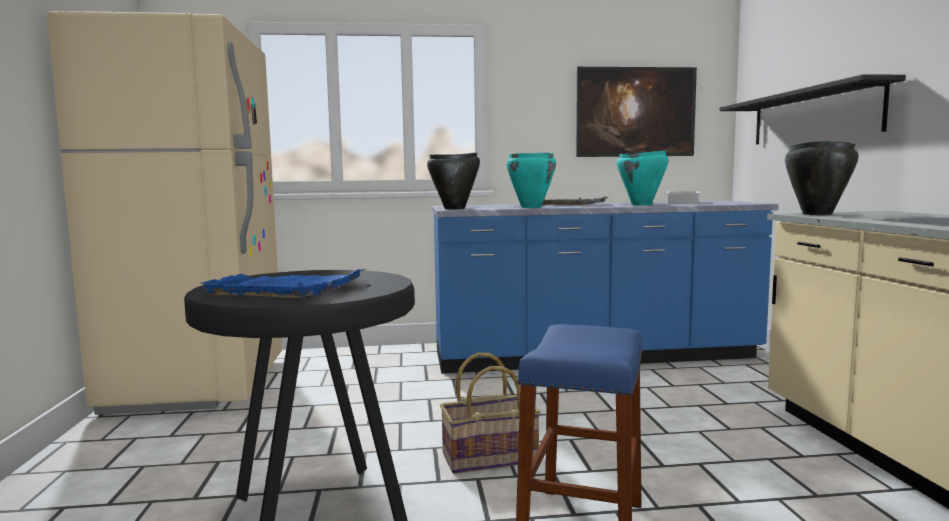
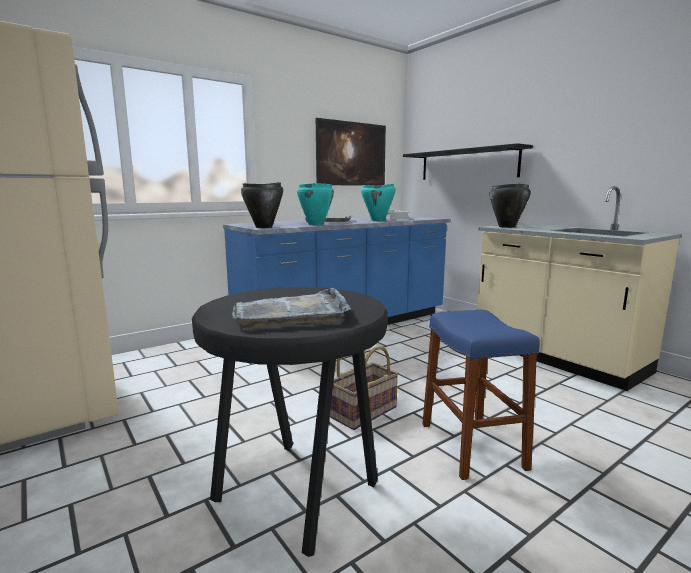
camera: 30 degrees left, 5 degrees up
blue tray [201,269,365,298] -> grey tray [232,288,351,328]

